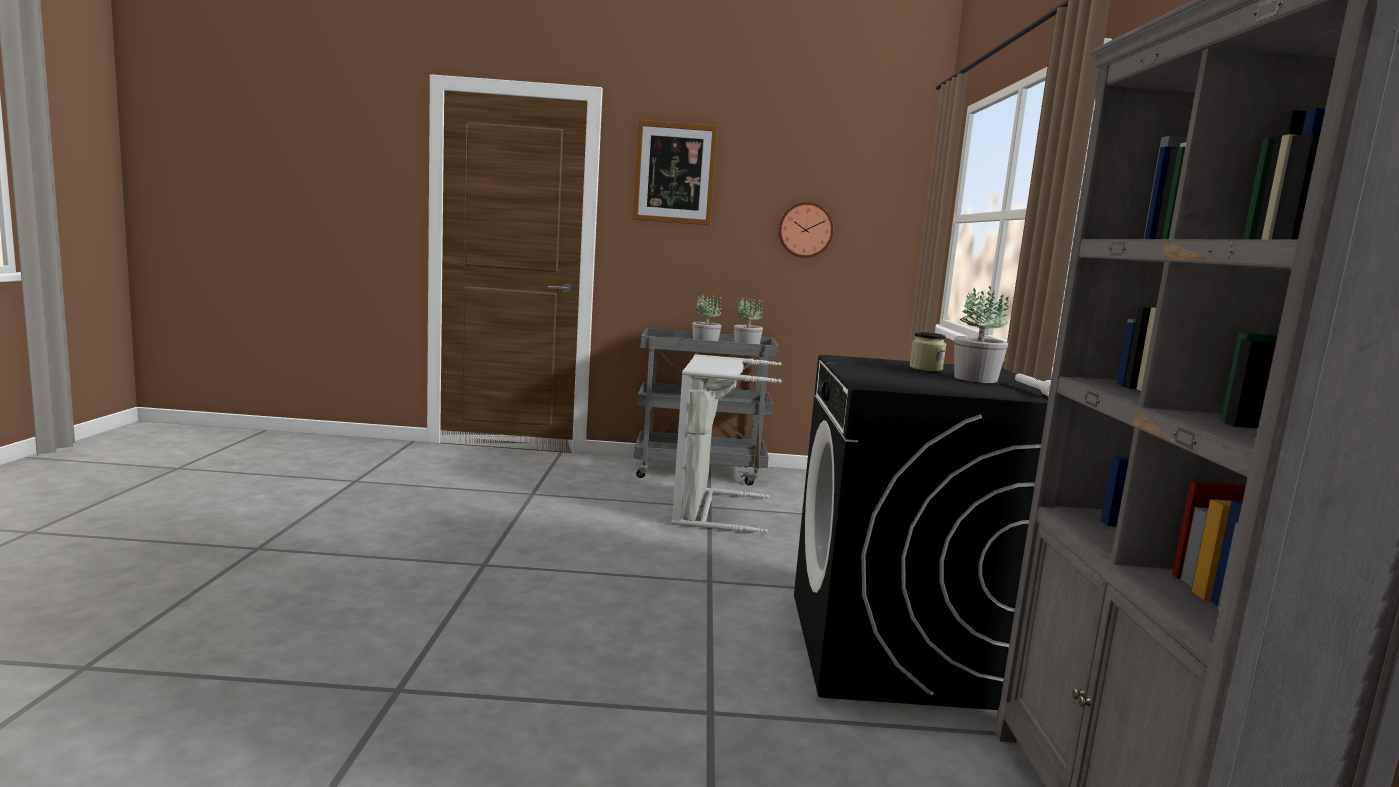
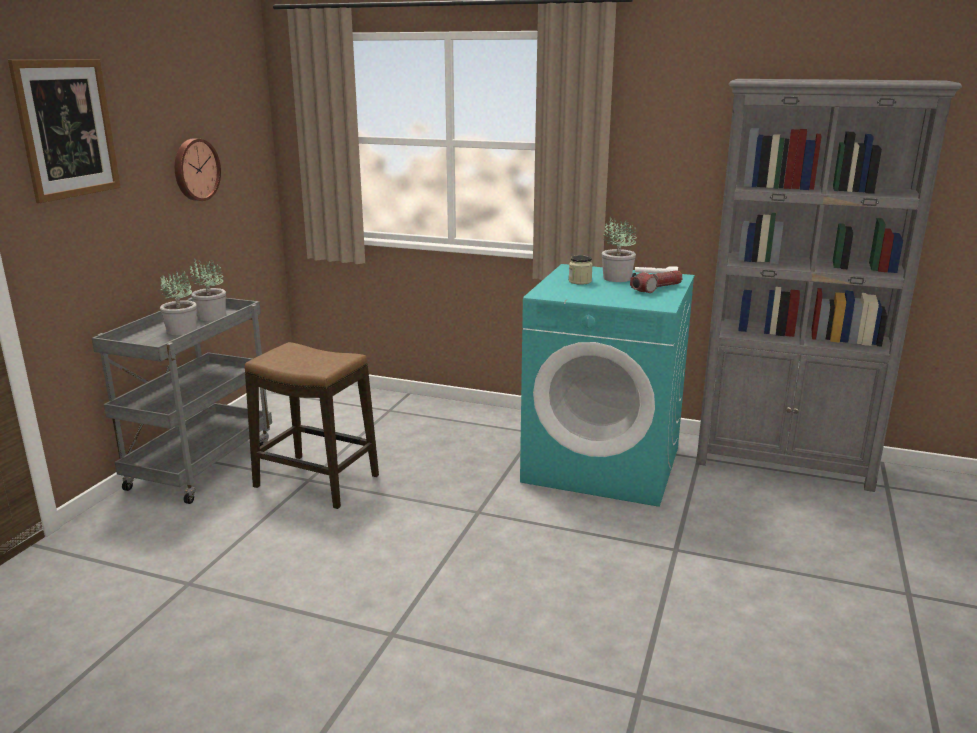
camera: 70 degrees left, 10 degrees up
grey laundry basket [672,354,782,533] -> stool [245,342,379,509]
black washing machine [794,355,1049,710] -> turquoise washing machine [520,264,694,507]
none -> flashlight [630,270,683,293]

